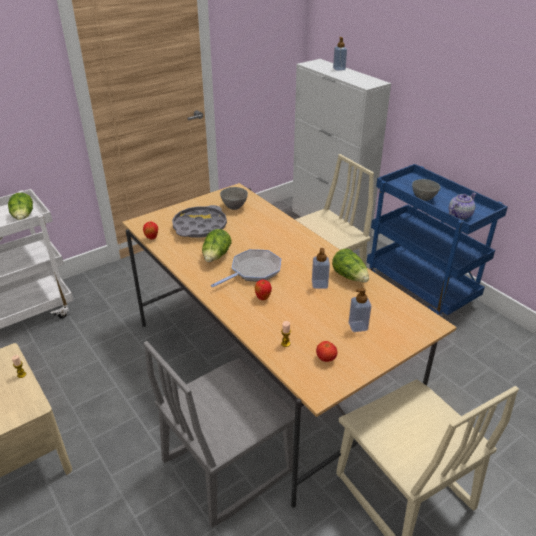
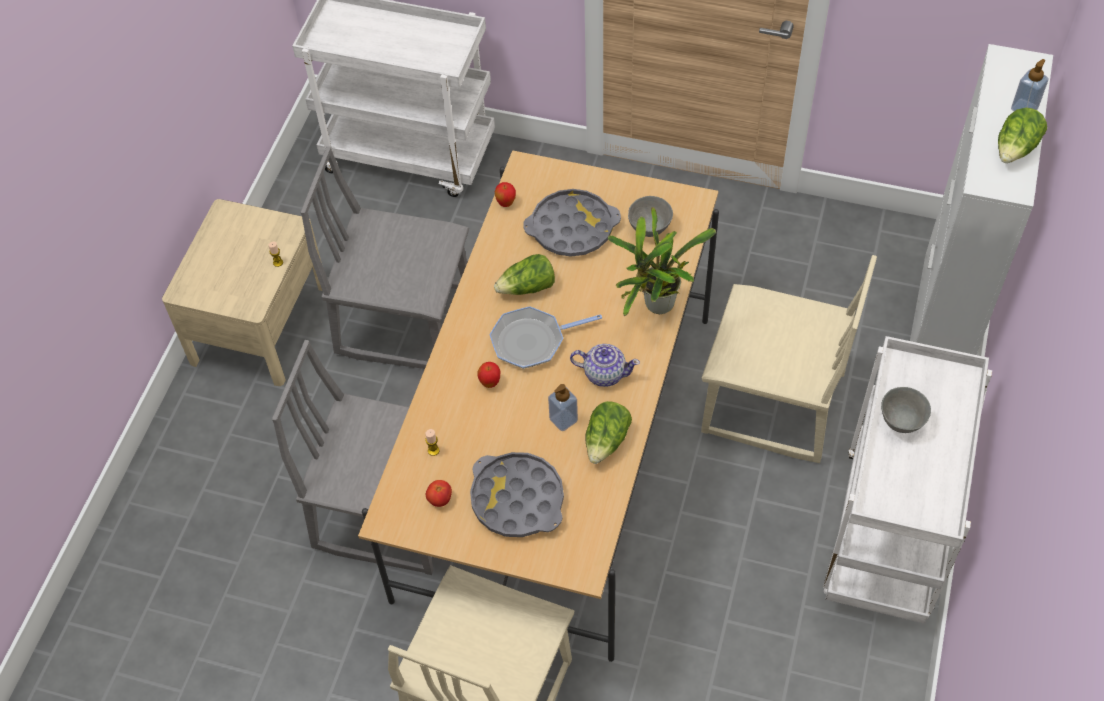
camera: 55 degrees right, 20 degrees up
lettuce [8,193,33,220] -> lettuce moved to [998,108,1047,163]
frying pan [211,249,281,287] -> frying pan turned 150 degrees clockwise [489,306,602,369]
soap dispenser [349,288,372,332] -> grey tray [470,452,564,537]
blue cart [367,164,508,315] -> white cart [823,336,992,624]
teapot [449,193,476,220] -> teapot moved to [570,344,640,387]
none -> grey chair [301,146,469,369]
none -> potted plant [608,207,716,316]

